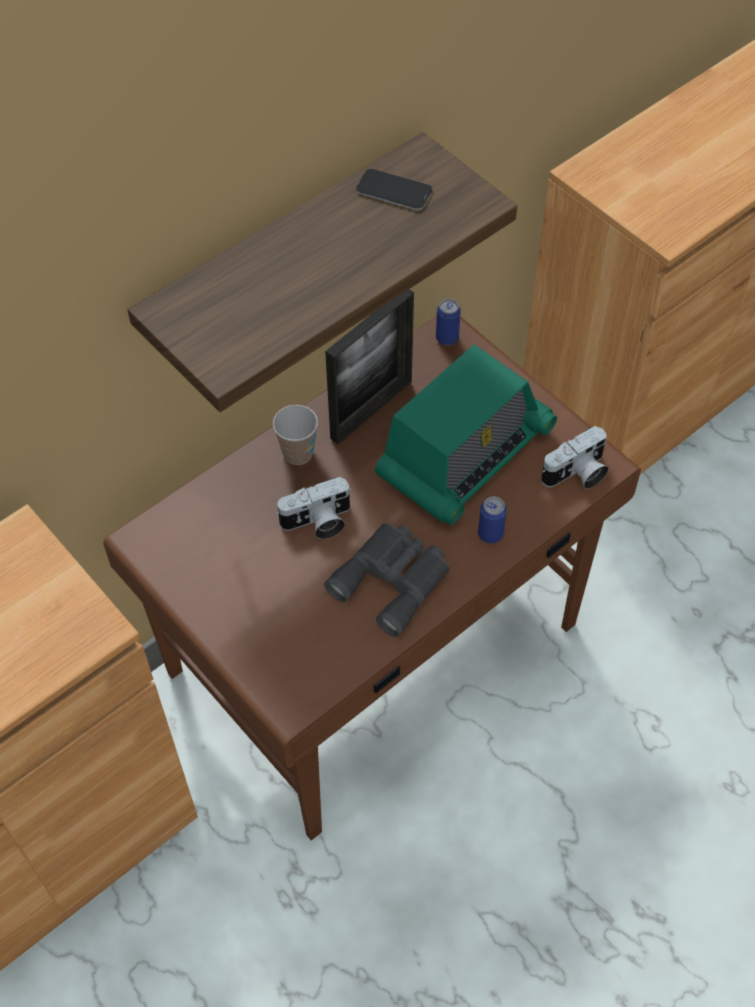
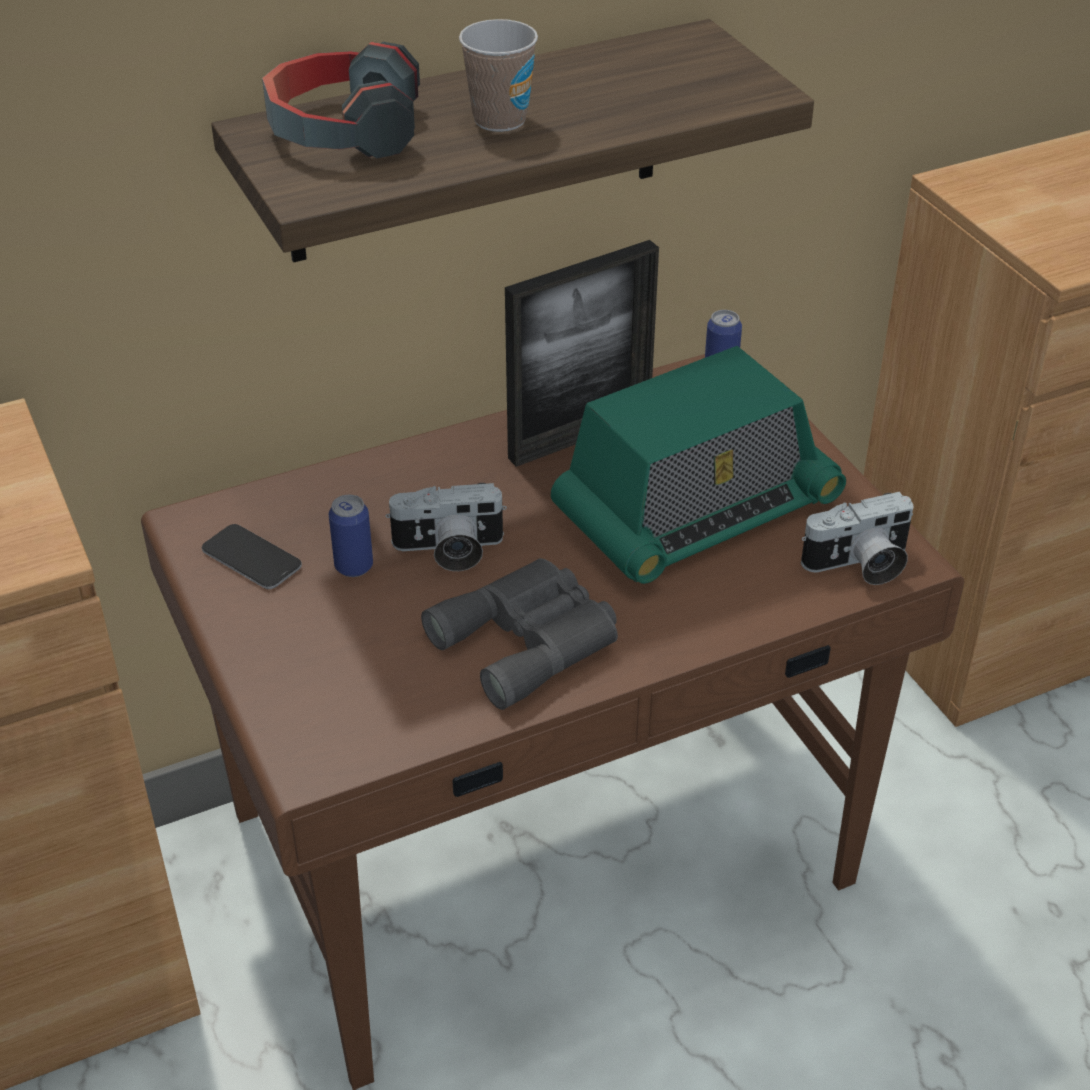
camera: 15 degrees right, 15 degrees down
cup [273,405,318,465] -> cup moved to [459,19,538,132]
phone [356,169,433,210] -> phone moved to [202,524,302,589]
can [478,496,507,543] -> can moved to [329,495,373,577]
none -> headphones [262,42,420,158]

